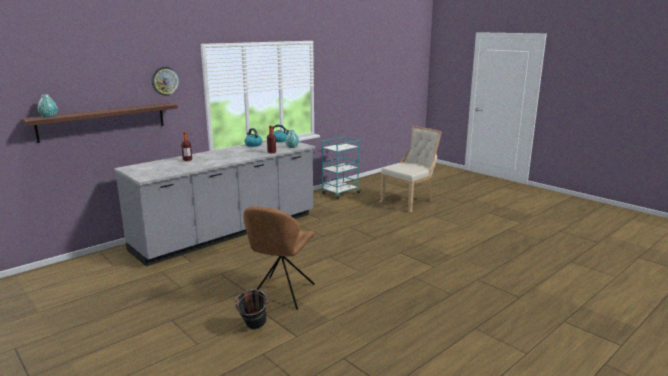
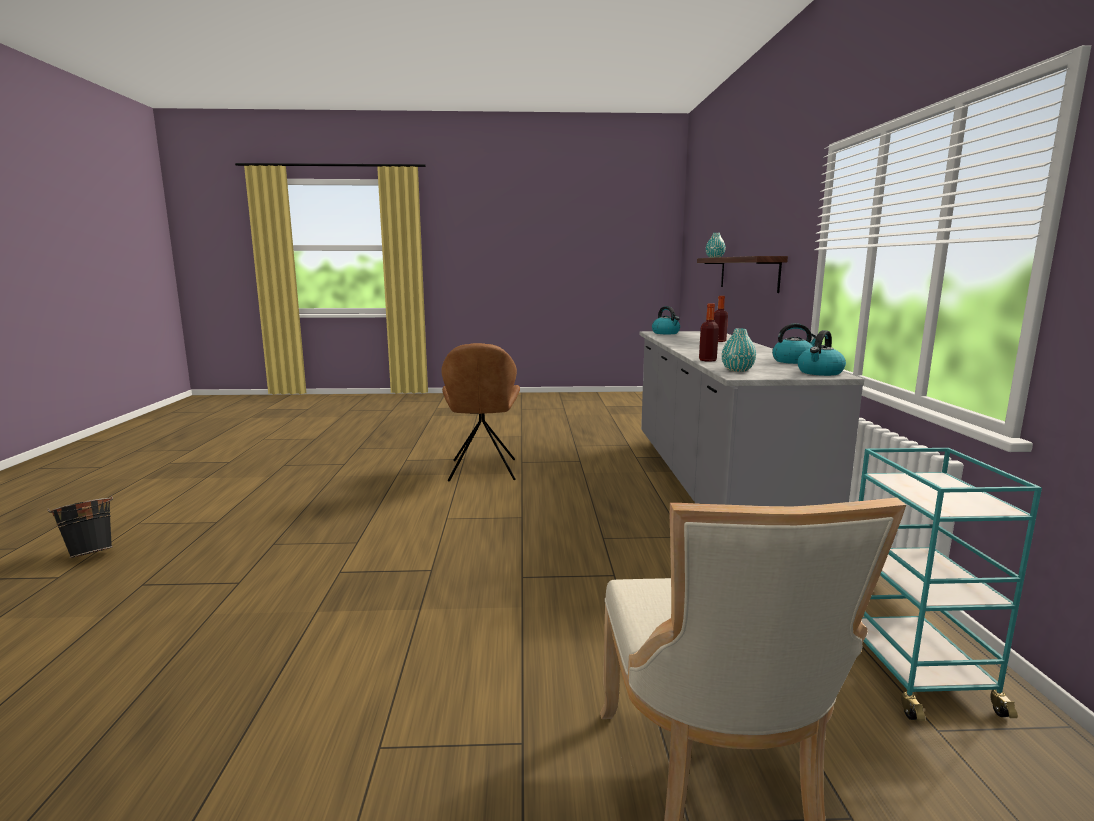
camera: 130 degrees right, 5 degrees down
wall clock [151,67,180,96] -> none
black bucket [234,289,269,330] -> black bucket moved to [48,495,113,558]
brown chair [244,206,315,310] -> brown chair turned 150 degrees counterclockwise [441,343,520,481]
none -> kettle [652,306,680,334]

